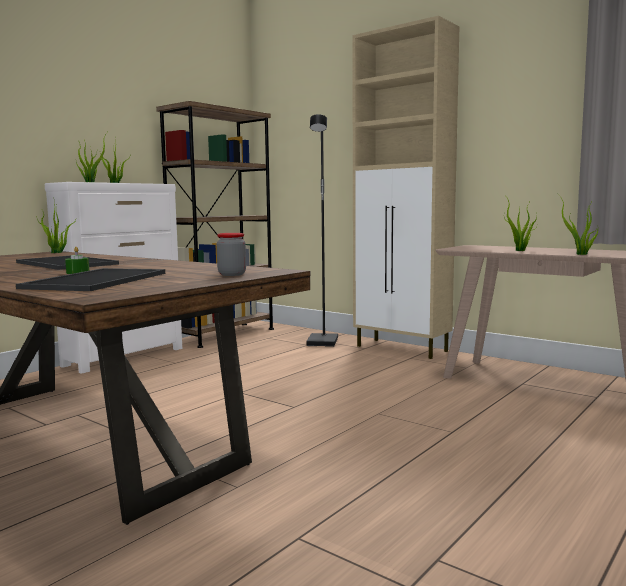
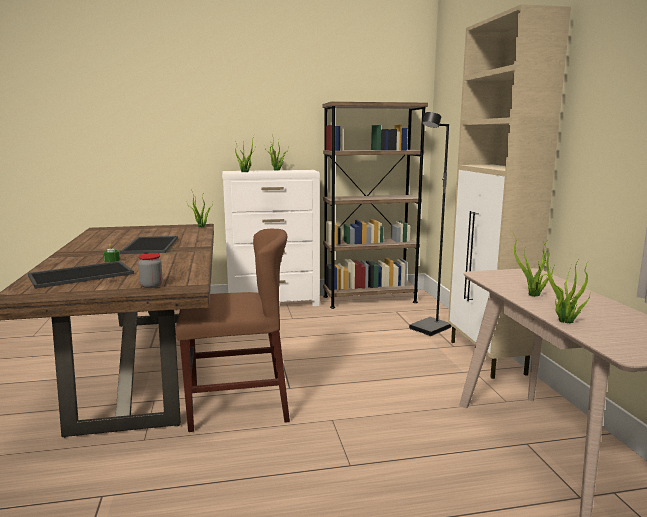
camera: 40 degrees right, 5 degrees up
none -> brown chair [176,229,290,432]

